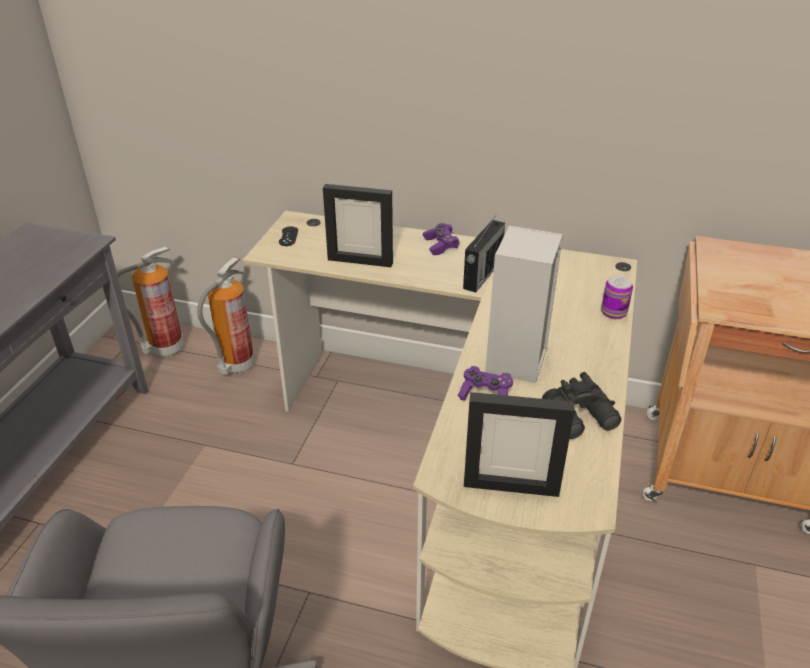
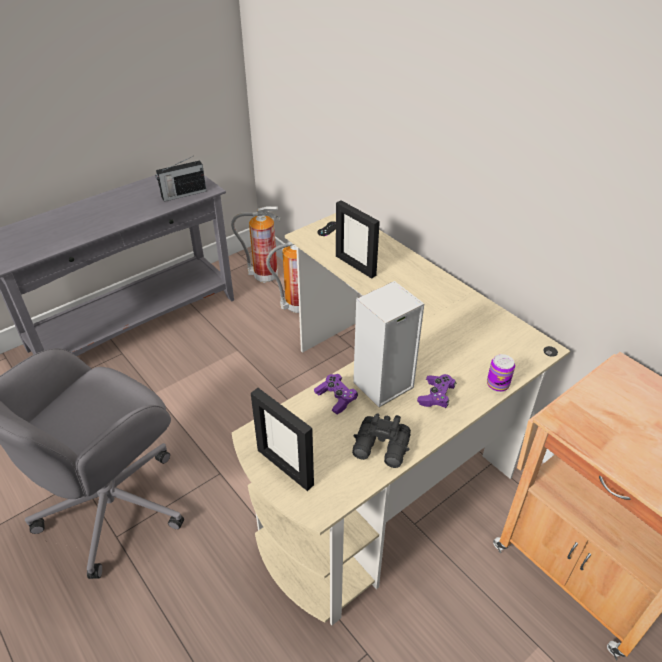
camera: 35 degrees right, 5 degrees up
purple game controller [423,223,460,255] -> purple game controller moved to [417,374,456,408]
radio [463,215,505,292] -> radio moved to [155,156,206,202]

